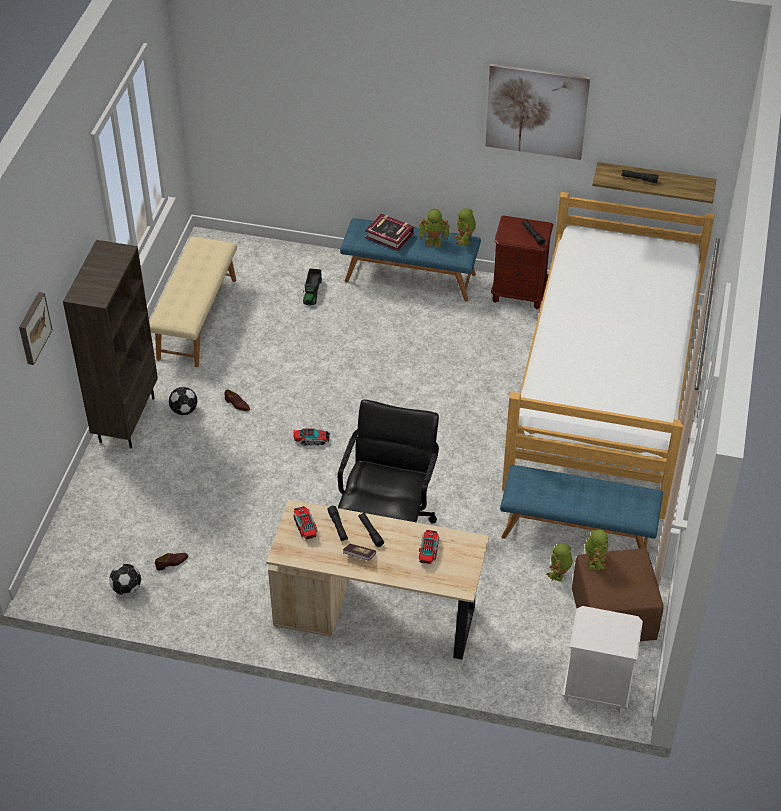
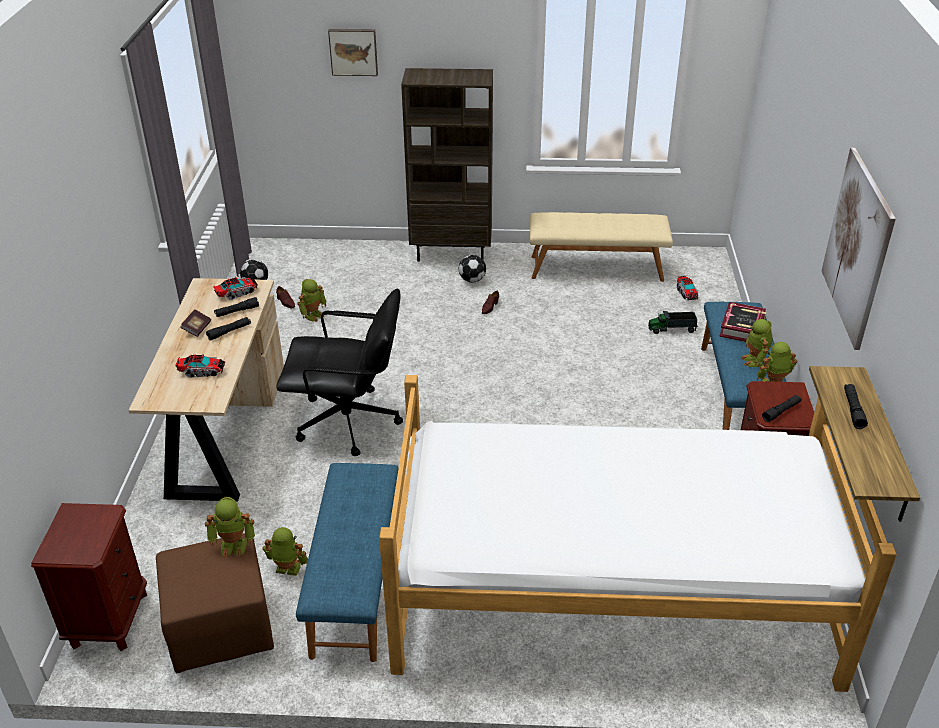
camera: 80 degrees right, 10 degrees down
toy truck [293,428,330,446] -> toy truck moved to [677,276,698,300]
white nightstand [562,606,643,713] -> brown nightstand [31,503,147,651]
none -> toy robot [297,279,327,322]

